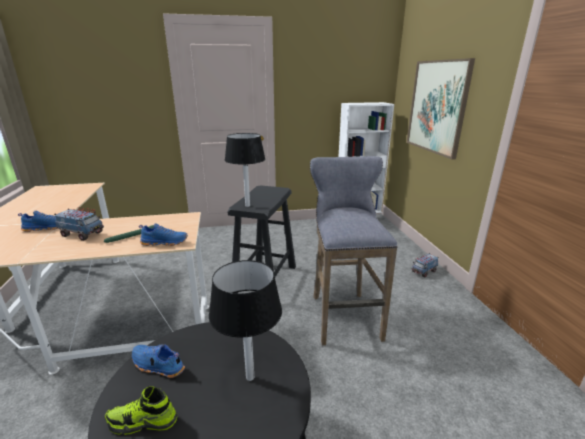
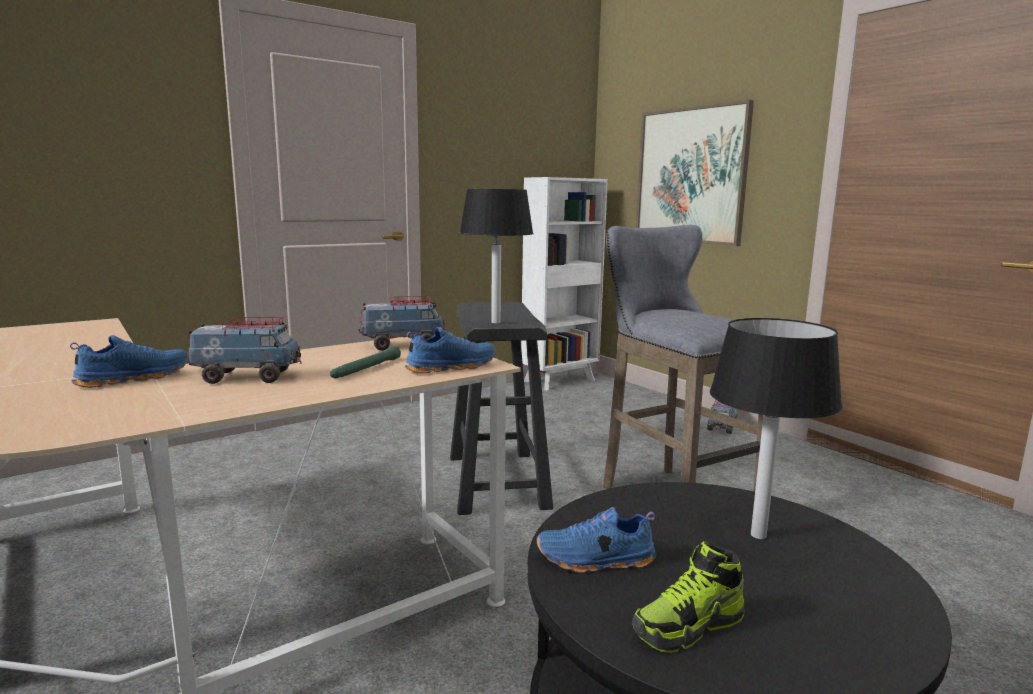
camera: 25 degrees left, 10 degrees down
none -> toy truck [358,296,446,351]

